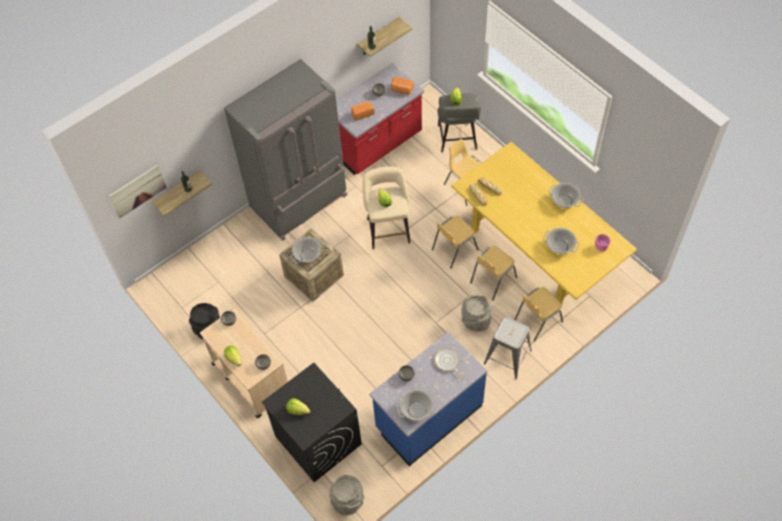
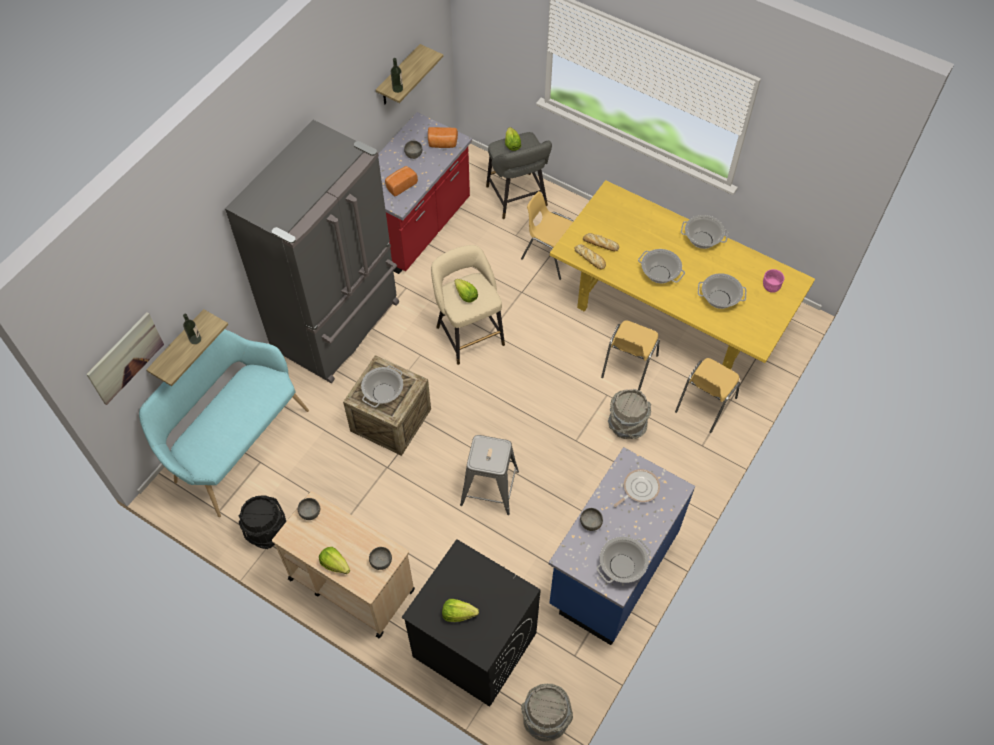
camera: 20 degrees left, 0 degrees up
yellow chair [432,216,479,269] -> none
frying pan [434,348,464,378] -> frying pan turned 105 degrees clockwise [614,469,660,507]
grey stool [484,317,532,379] -> grey stool moved to [460,435,519,515]
none -> turquoise bench [139,329,309,517]
none -> cooking pot [638,249,685,284]

